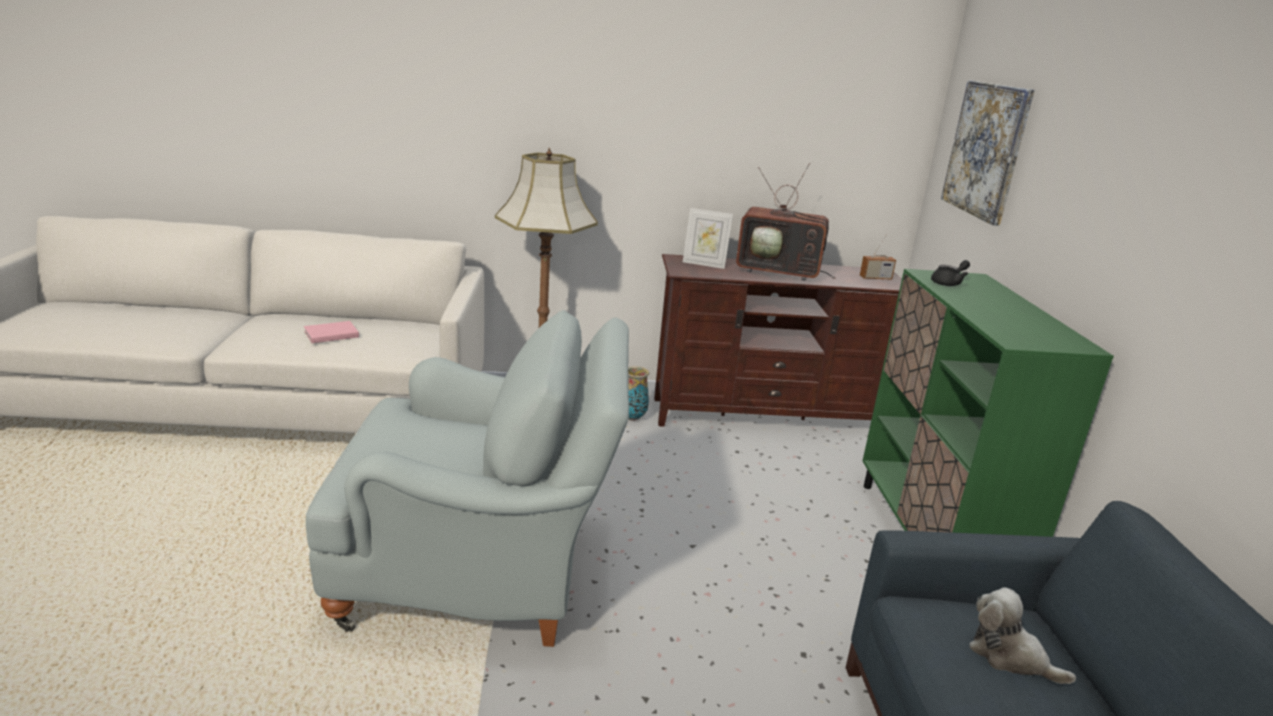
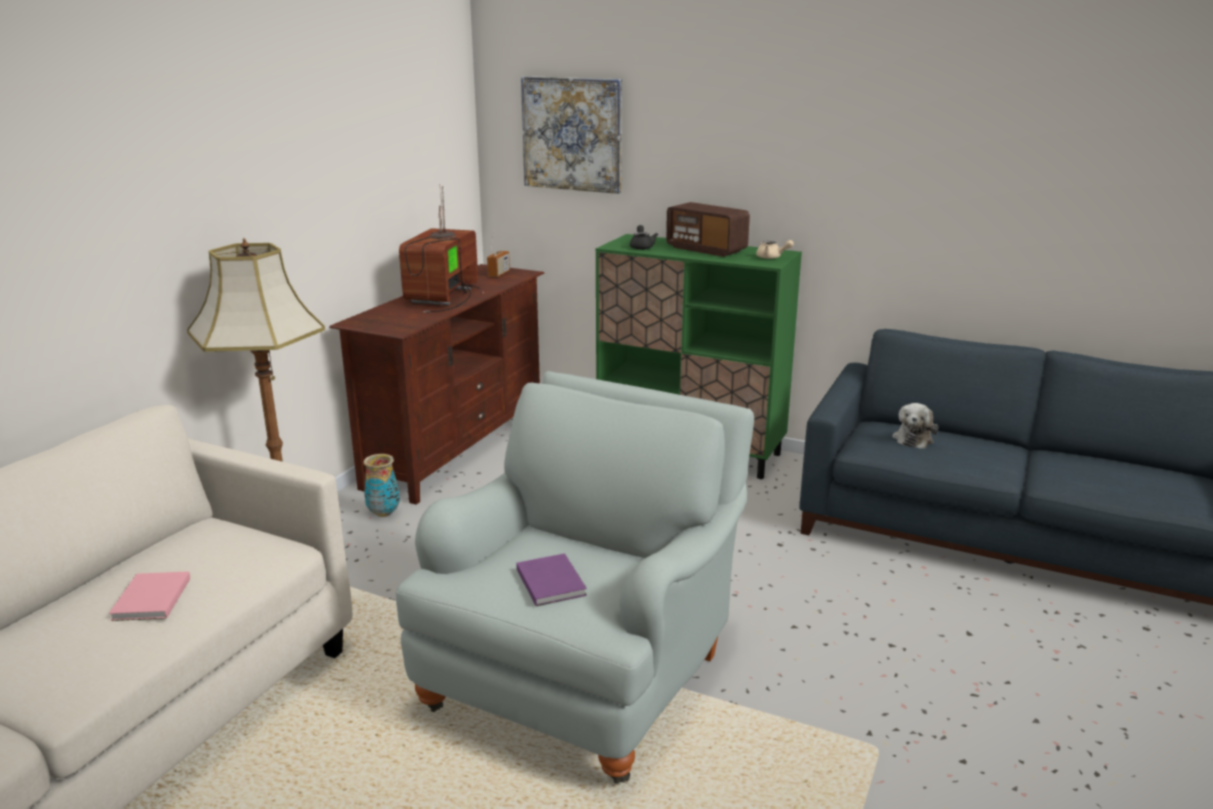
camera: 60 degrees left, 0 degrees up
picture frame [683,208,733,269] -> none
television [736,163,836,281] -> television turned 150 degrees clockwise [399,184,484,313]
plush toy [969,587,1076,684] -> plush toy turned 45 degrees counterclockwise [892,403,938,449]
none -> purple book [516,553,587,606]
none -> radio [666,202,750,257]
none -> beige teapot [756,240,794,259]

